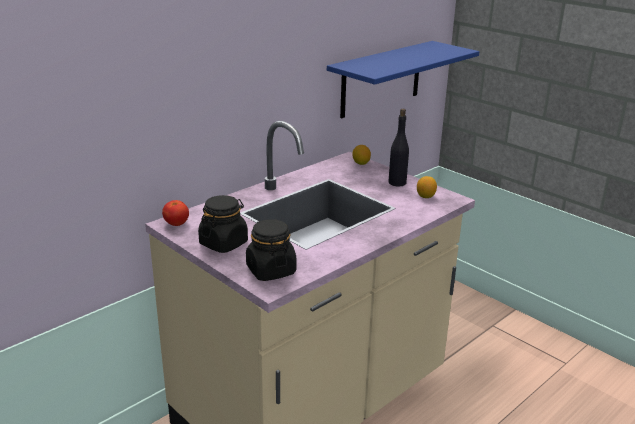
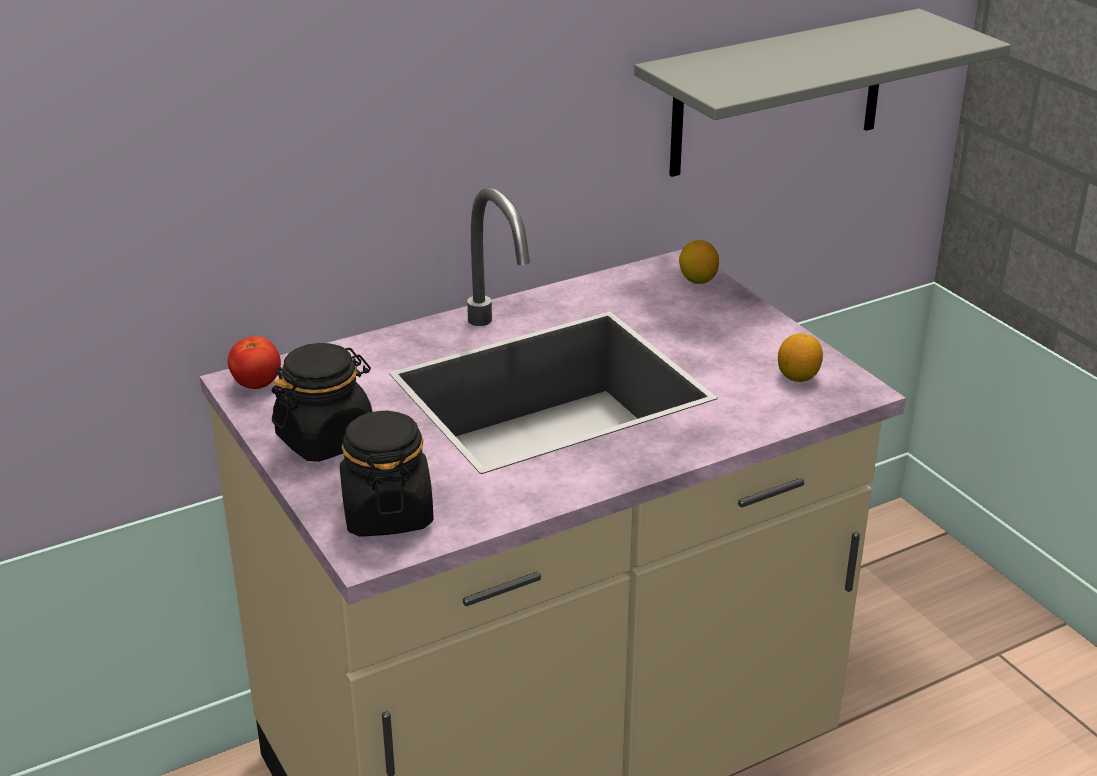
camera: 15 degrees right, 5 degrees up
blue shelf [327,41,479,118] -> grey shelf [634,9,1011,177]
black bottle [388,109,409,187] -> none

